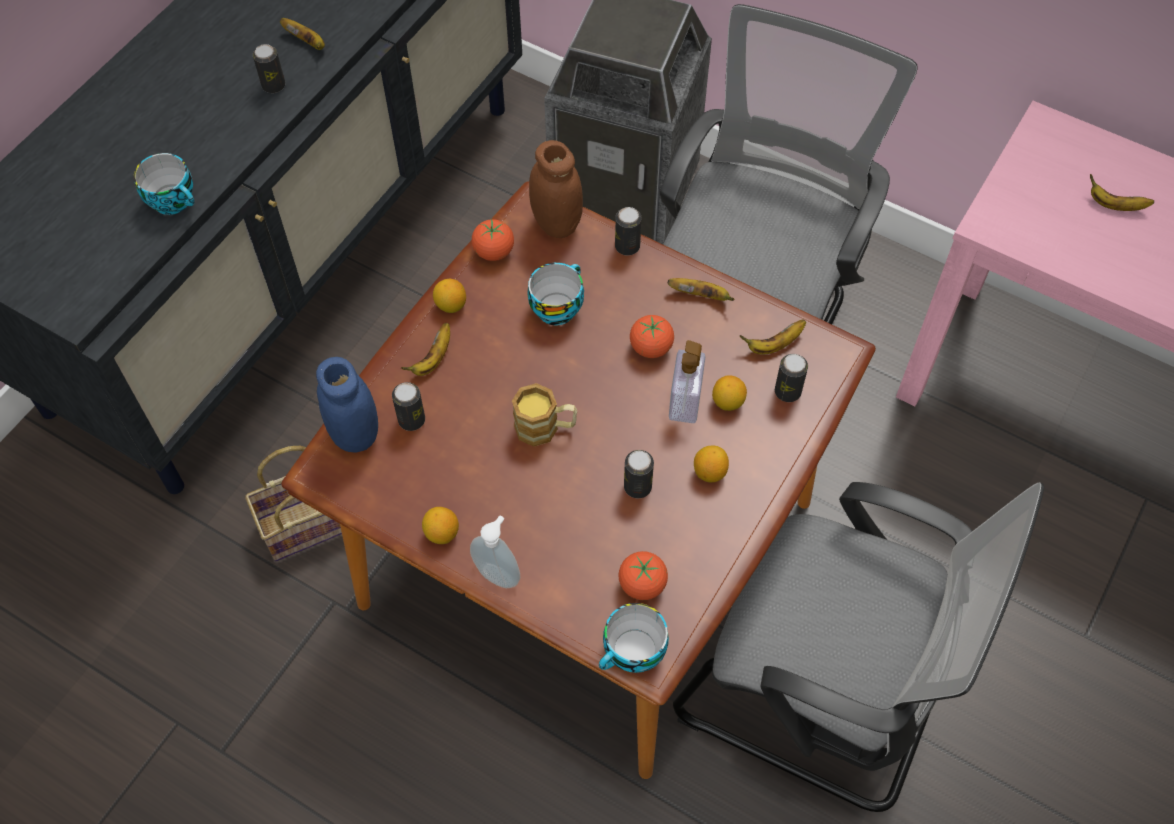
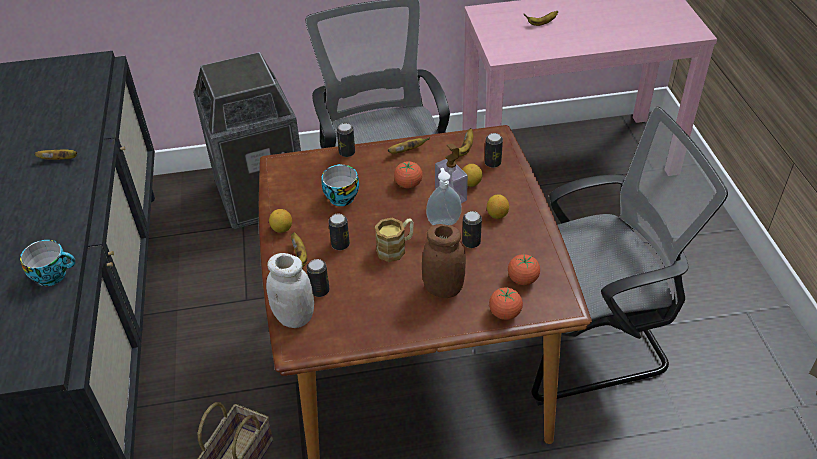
camera: 40 degrees left, 15 degrees down
can [253,44,285,93] -> can moved to [328,214,350,250]
blue jar [316,357,378,453] -> white jar [266,253,314,328]
lemon [422,507,459,544] -> none
soap dispenser [470,515,520,588] -> soap dispenser moved to [426,168,462,225]
tomato [472,219,514,261] -> tomato moved to [489,288,523,320]
brown jar [529,140,583,238] -> brown jar moved to [422,224,466,298]
cup [599,603,669,673] -> none

